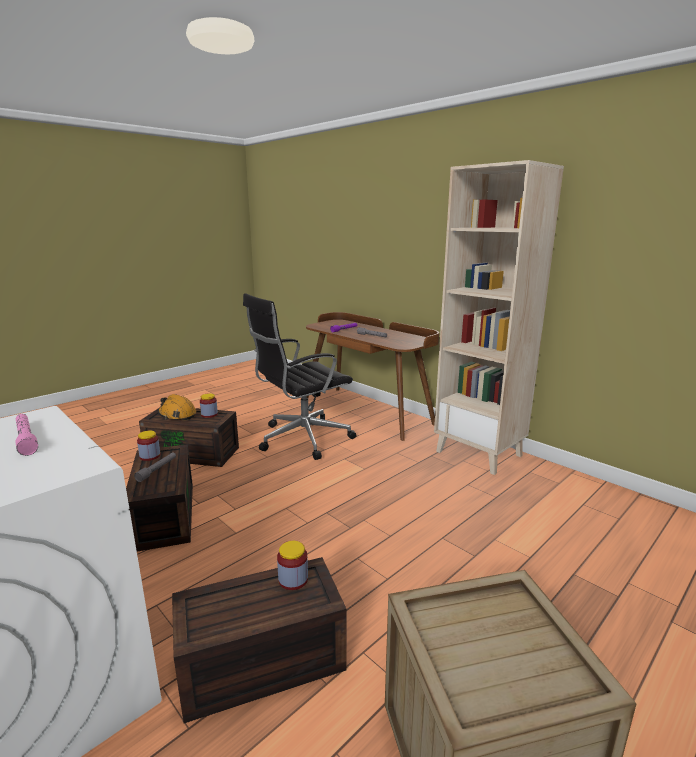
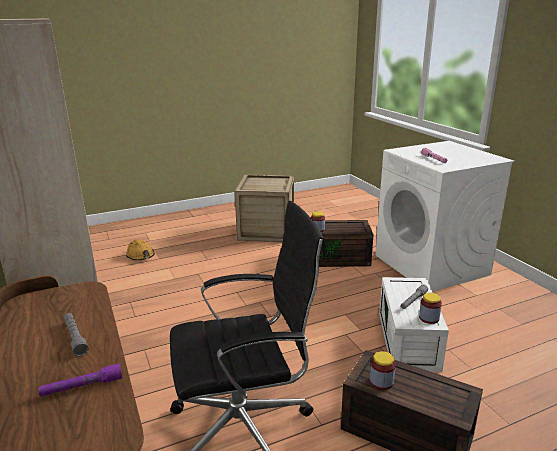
camera: 160 degrees left, 5 degrees up
brown storage box [126,444,193,552] -> white storage box [379,277,449,372]
orange hard hat [158,394,196,420] -> orange hard hat moved to [126,239,155,260]

